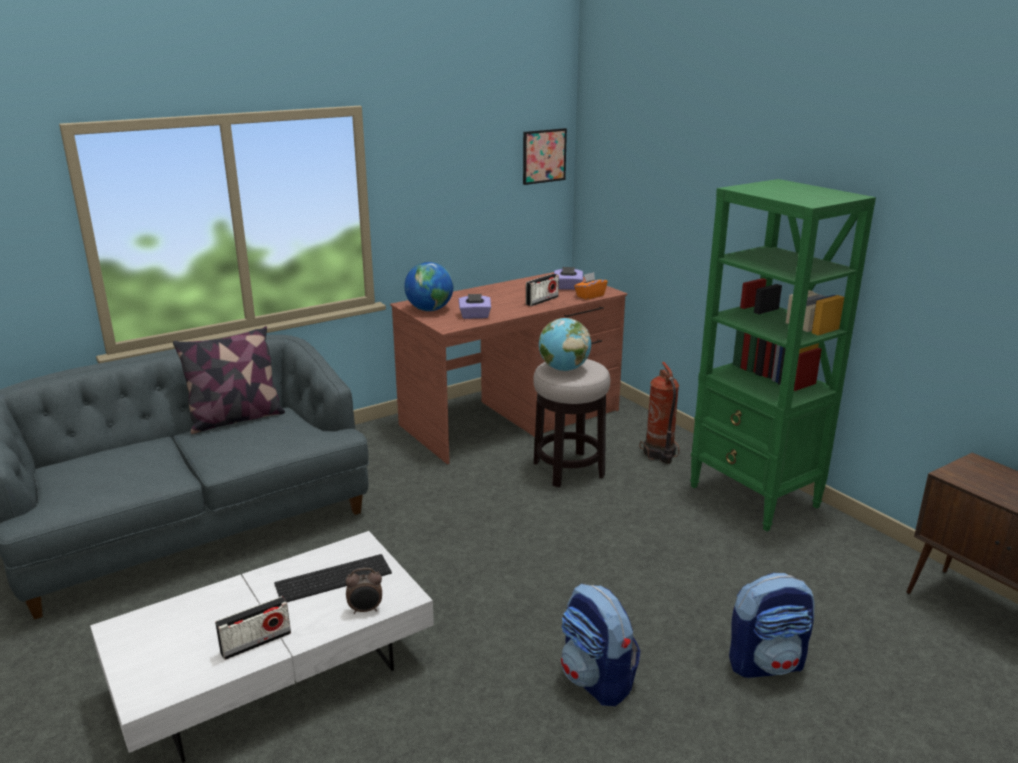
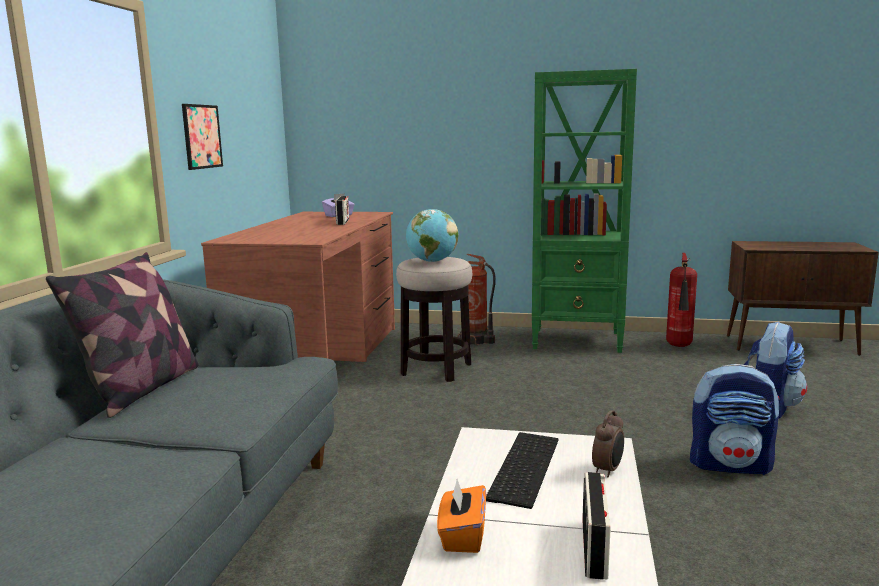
camera: 45 degrees left, 10 degrees down
globe [404,262,453,311] -> none
purple tissue box [459,294,491,319] -> none
picture [523,128,567,185] -> picture moved to [182,104,223,170]
orange tissue box [574,272,608,300] -> orange tissue box moved to [437,479,486,553]
none -> fire extinguisher [666,253,697,347]

